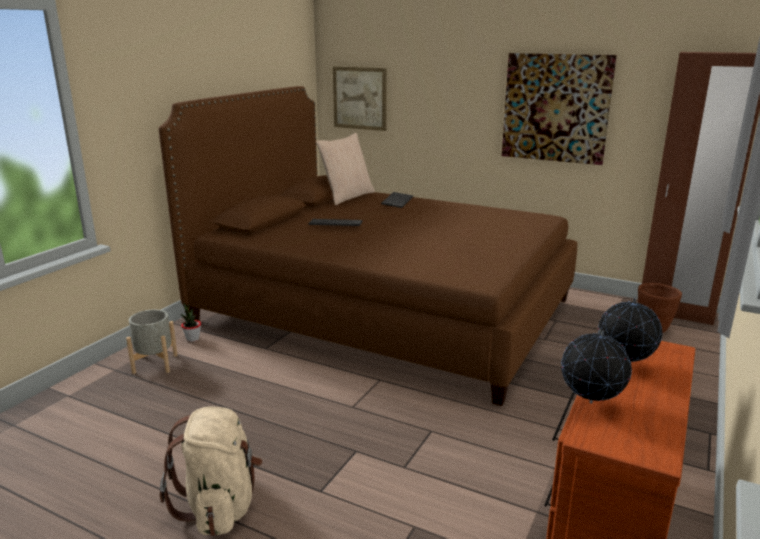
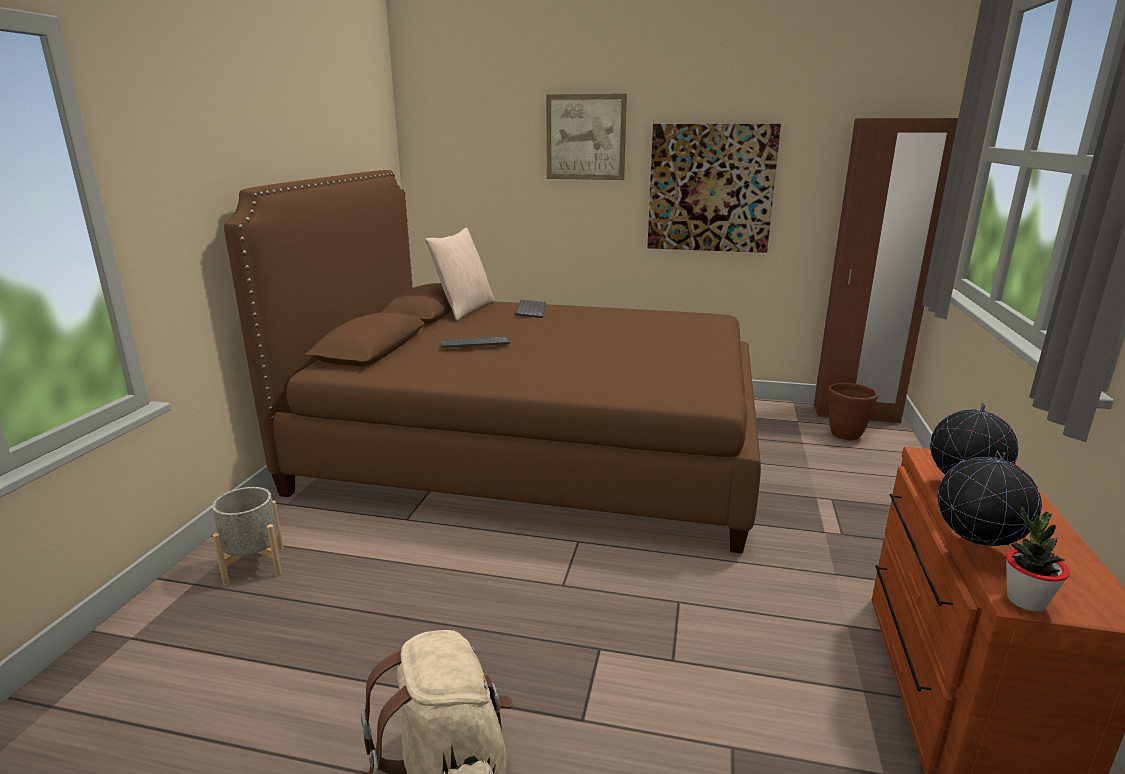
camera: 15 degrees left, 0 degrees up
potted plant [181,303,201,342] -> potted plant moved to [1006,507,1070,612]
picture [333,66,387,131] -> picture moved to [546,94,627,180]

